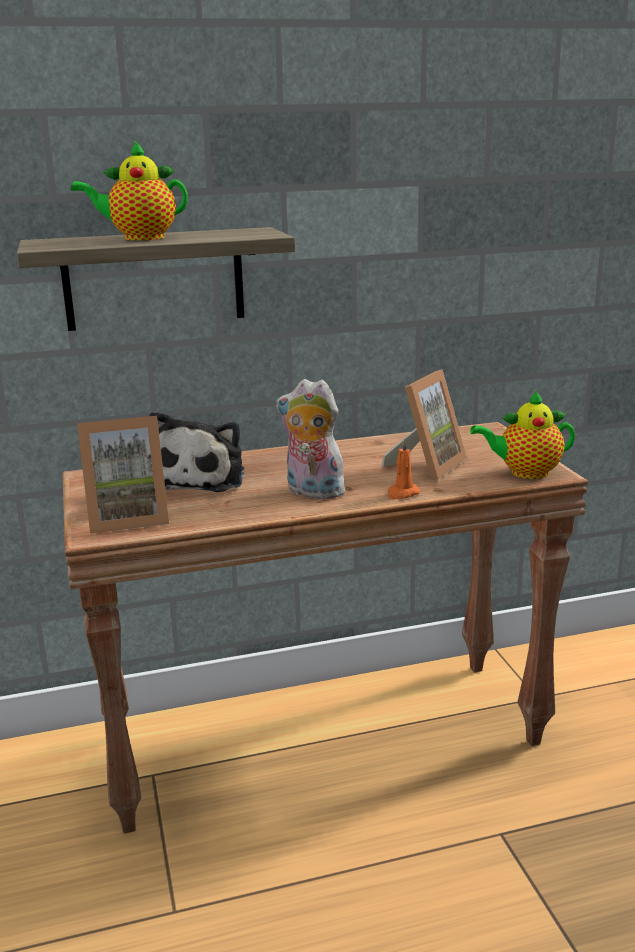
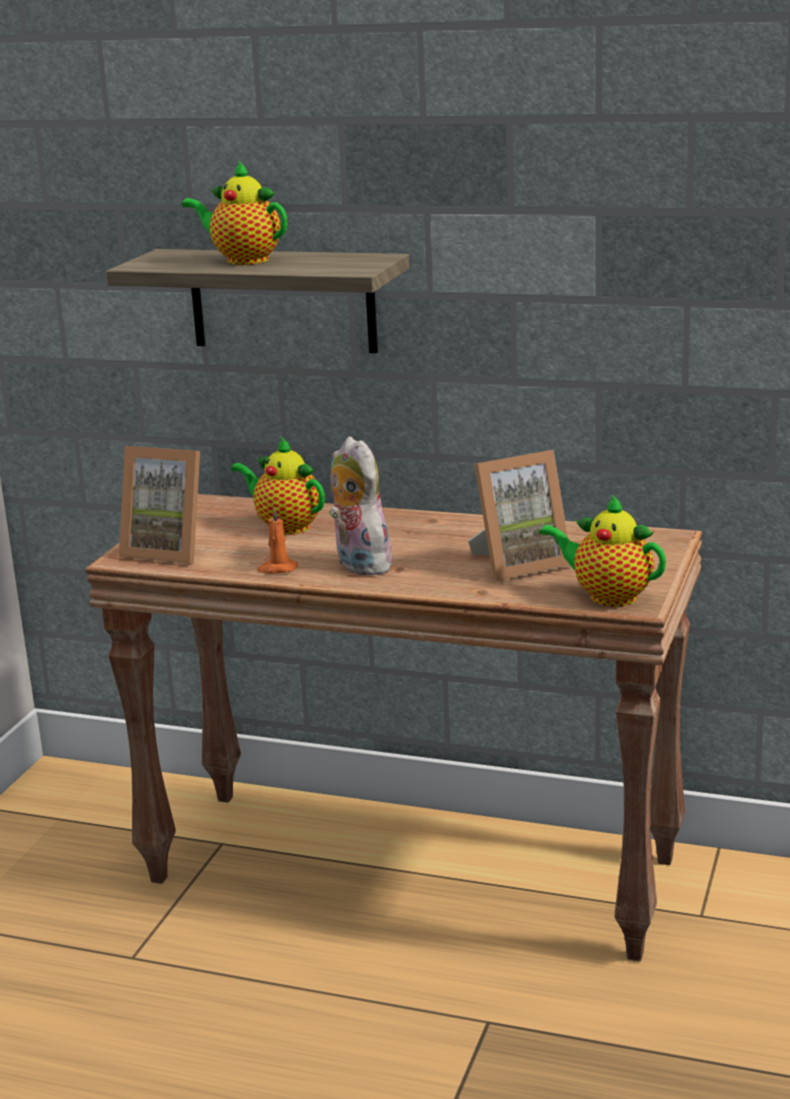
camera: 35 degrees right, 0 degrees up
plush toy [149,411,245,492] -> teapot [231,437,325,535]
orange candle [387,438,420,499] -> orange candle moved to [257,507,298,574]

